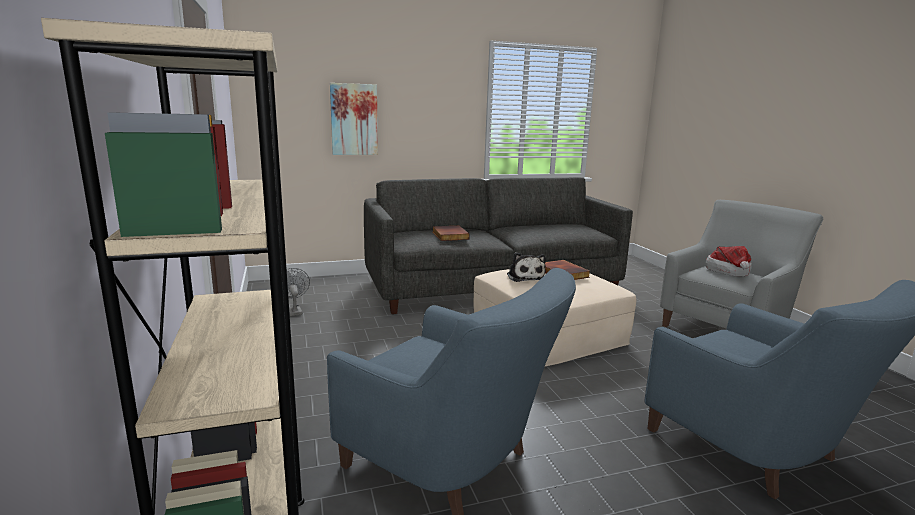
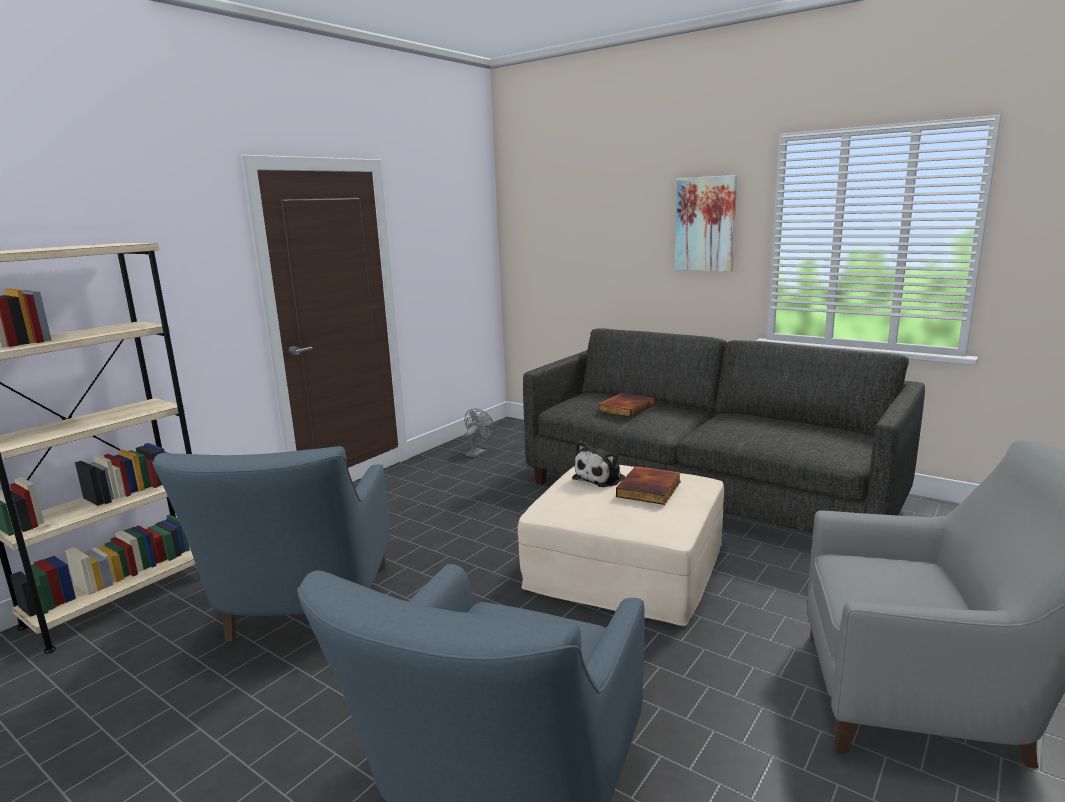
camera: 55 degrees right, 0 degrees up
picture [330,83,378,155] -> picture moved to [675,175,737,272]
hat [706,246,752,276] -> none

